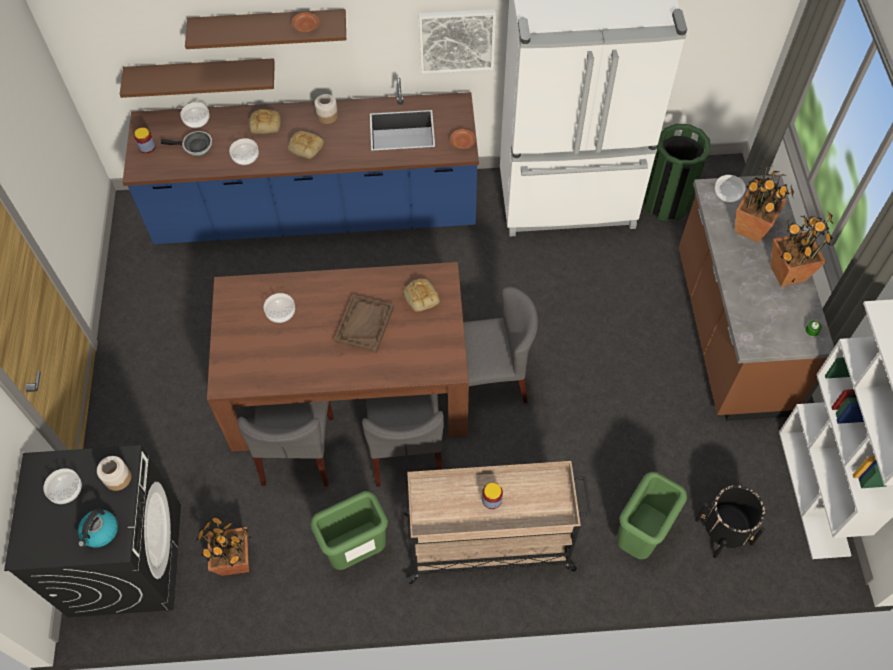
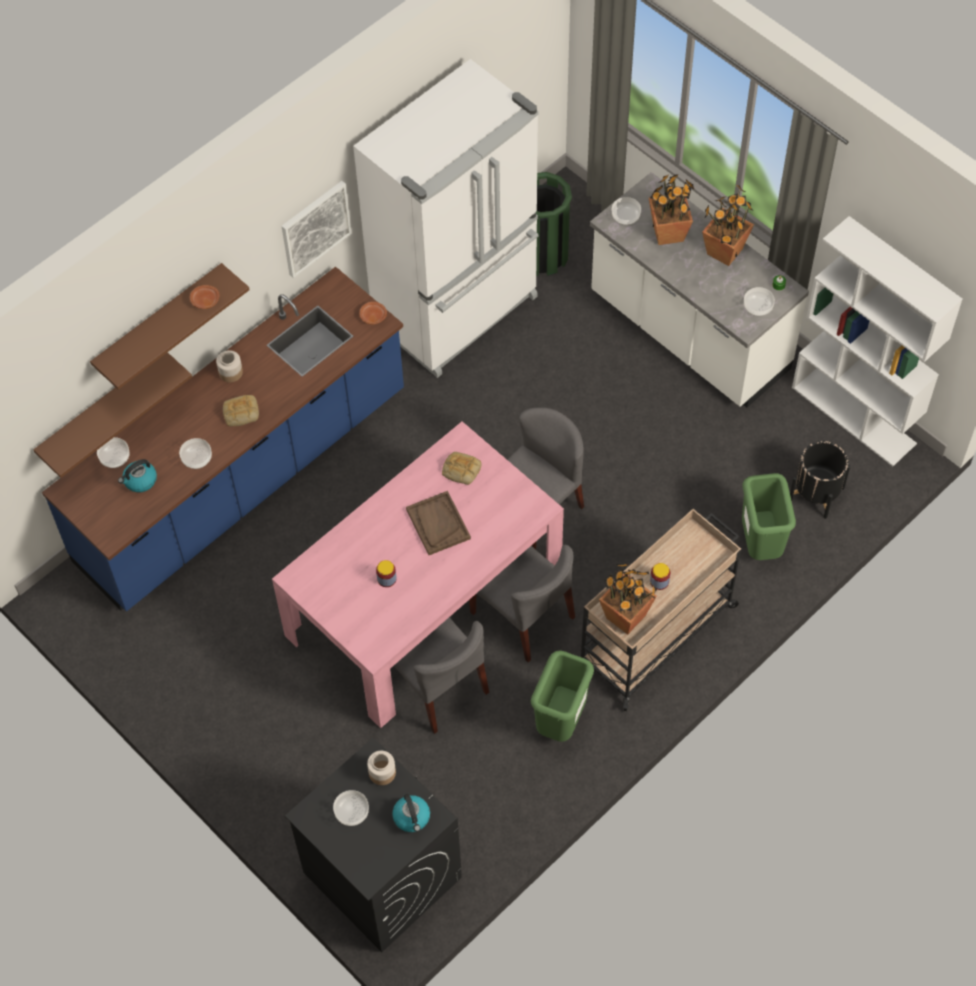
camera: 40 degrees left, 0 degrees up
jar [134,127,156,153] -> jar moved to [376,560,397,587]
frying pan [161,131,212,156] -> kettle [118,459,157,492]
potted plant [196,516,251,576] -> potted plant moved to [599,563,657,634]
brown dining table [207,262,469,451] -> pink dining table [272,422,564,728]
bread [249,109,281,134] -> none
bowl [264,293,295,323] -> bowl moved to [744,287,775,316]
brown counter [679,174,834,421] -> white counter [590,172,809,407]

